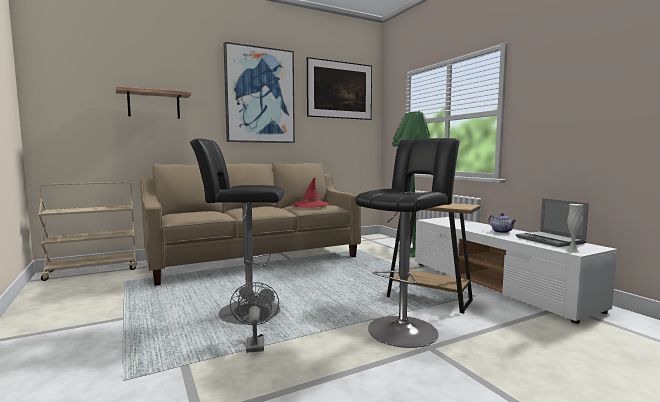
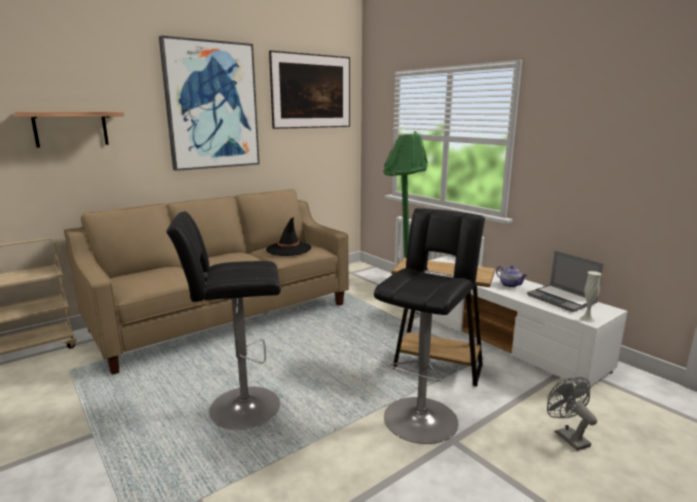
camera: 10 degrees left, 10 degrees up
grey fan [230,282,279,353] -> grey fan moved to [547,377,597,451]
red hat [292,177,329,208] -> black hat [266,217,311,256]

